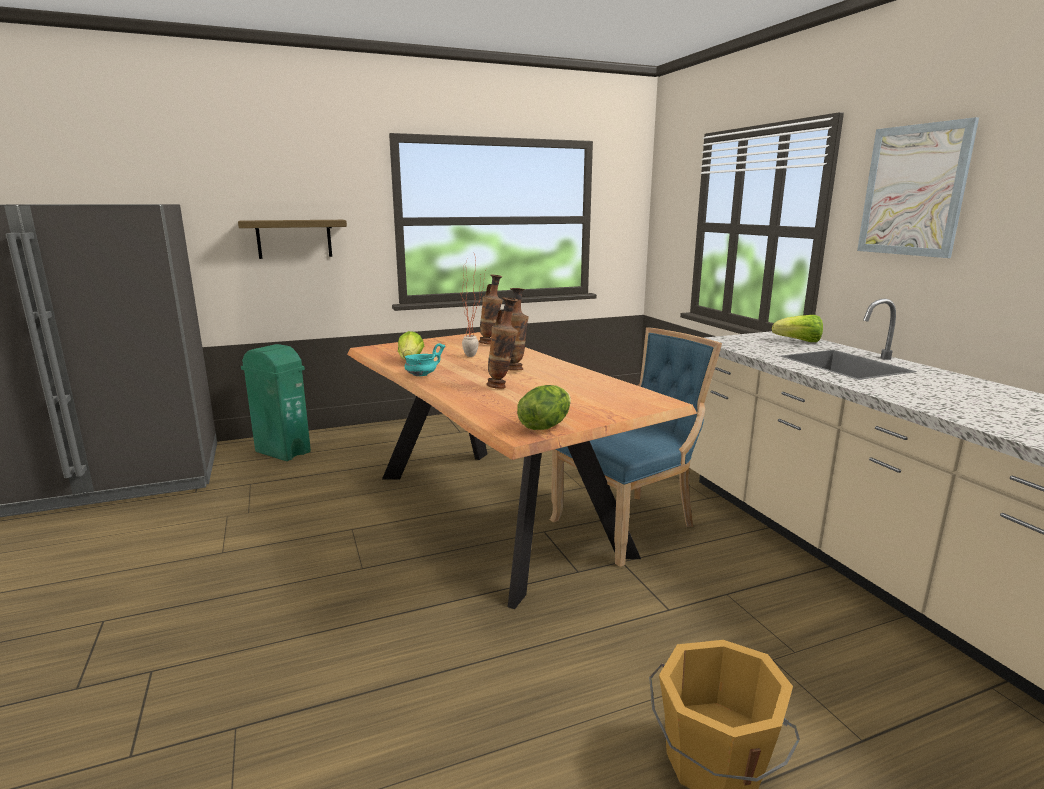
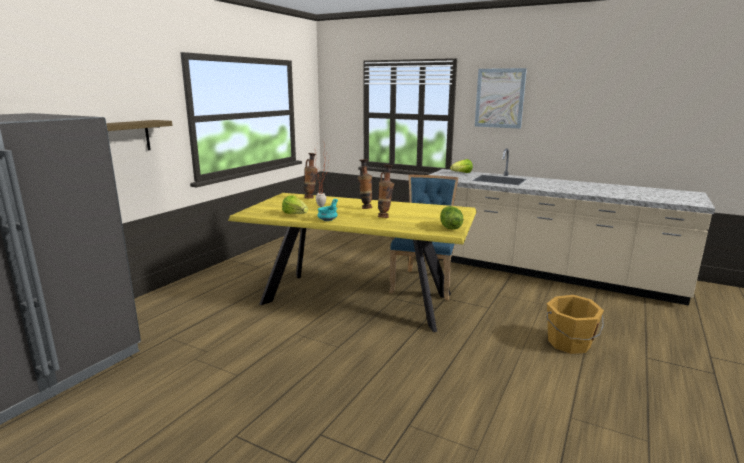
camera: 40 degrees left, 0 degrees up
green trash can [241,344,311,461] -> none
brown dining table [347,332,697,609] -> yellow dining table [228,193,477,332]

